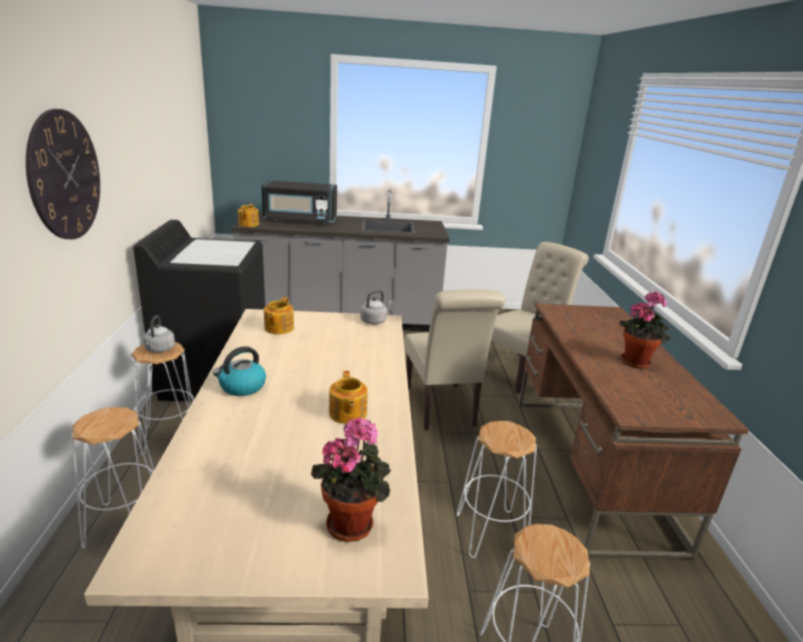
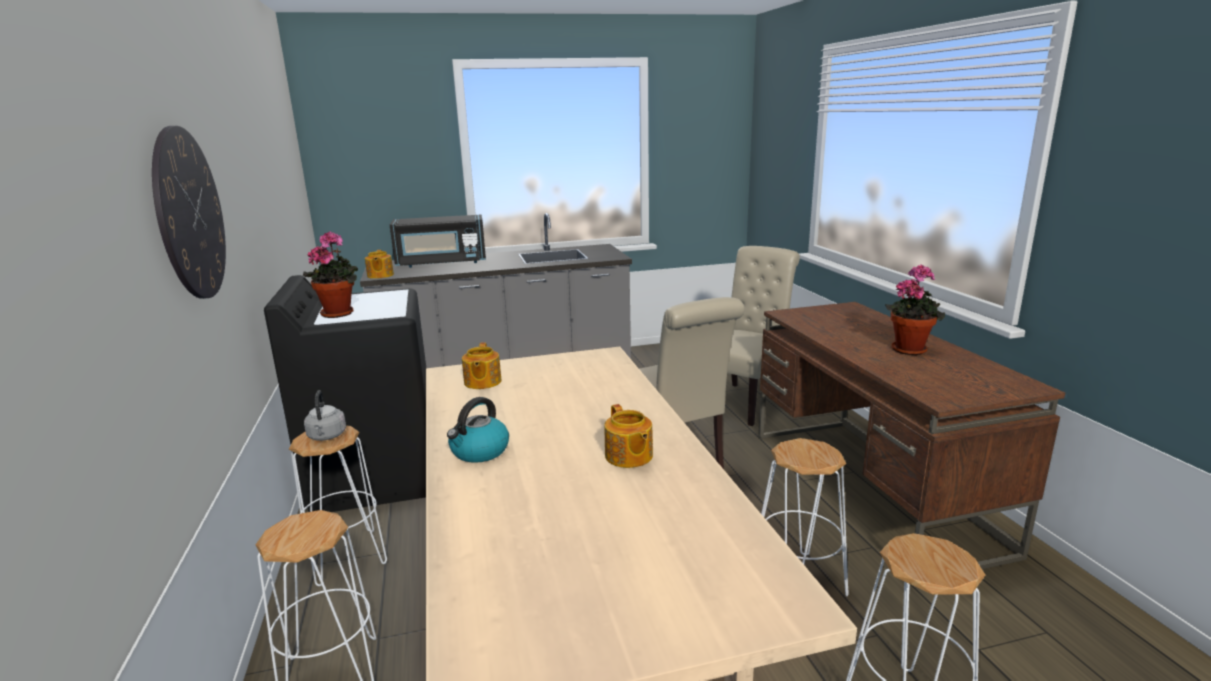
camera: 10 degrees left, 5 degrees down
potted plant [311,416,391,542] -> potted plant moved to [303,231,358,318]
grey kettle [360,290,392,324] -> none

